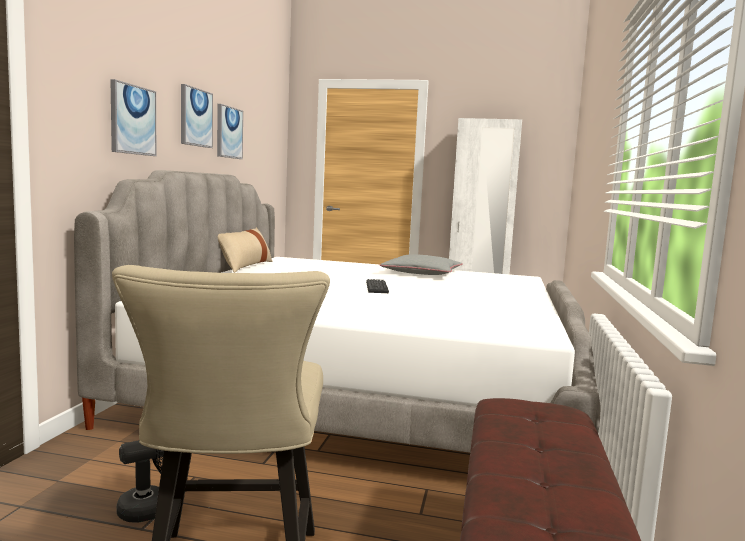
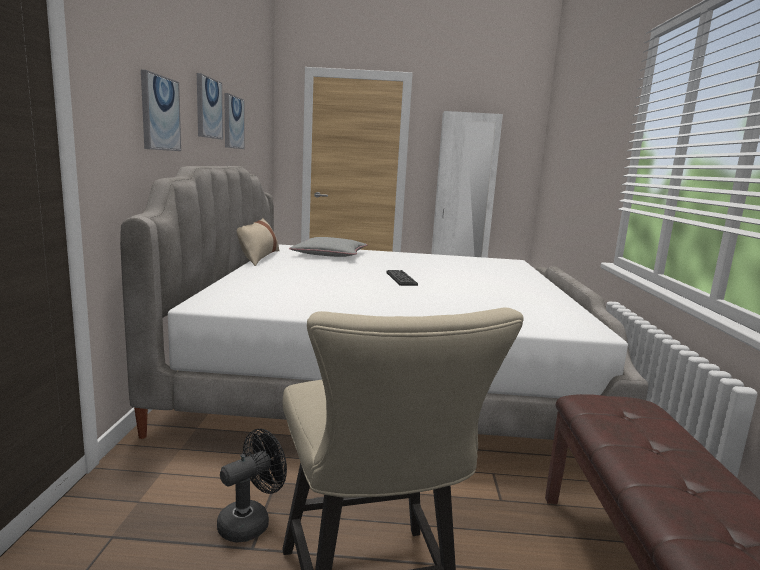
camera: 10 degrees left, 5 degrees up
grey pillow [379,254,463,275] -> grey pillow moved to [289,237,367,257]

